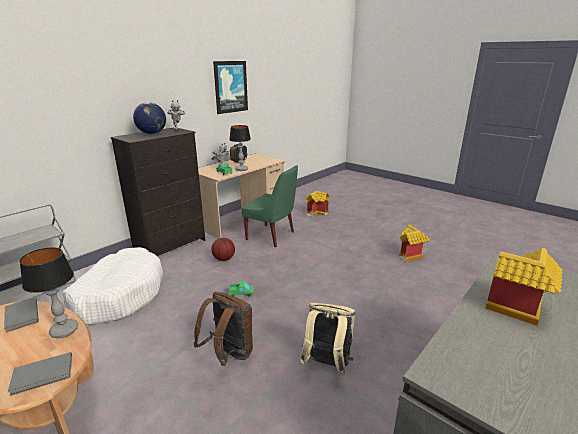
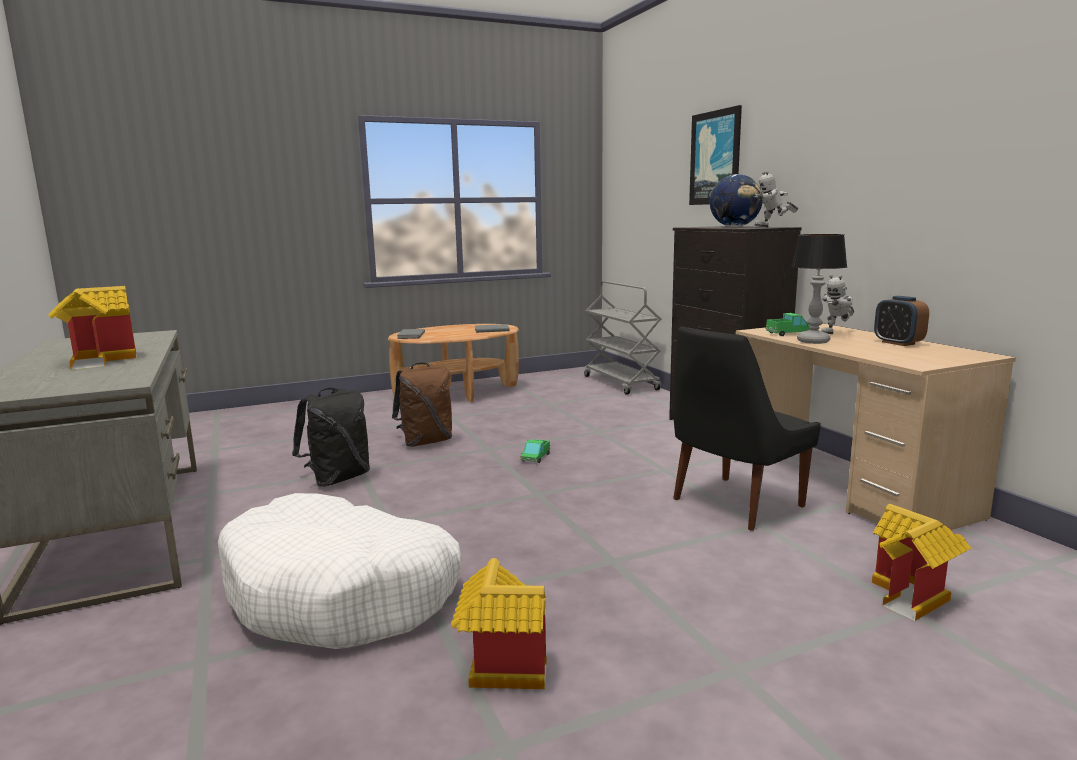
camera: 115 degrees right, 10 degrees down
table lamp [19,247,78,338] -> none
white dog bed [62,247,163,325] -> white dog bed moved to [218,493,461,649]
basketball [211,238,235,261] -> none
picture [213,61,248,114] -> picture moved to [689,105,742,205]
green chair [241,165,298,247] -> black chair [673,326,821,531]
beige backpack [299,303,356,376] -> black backpack [292,388,370,487]

